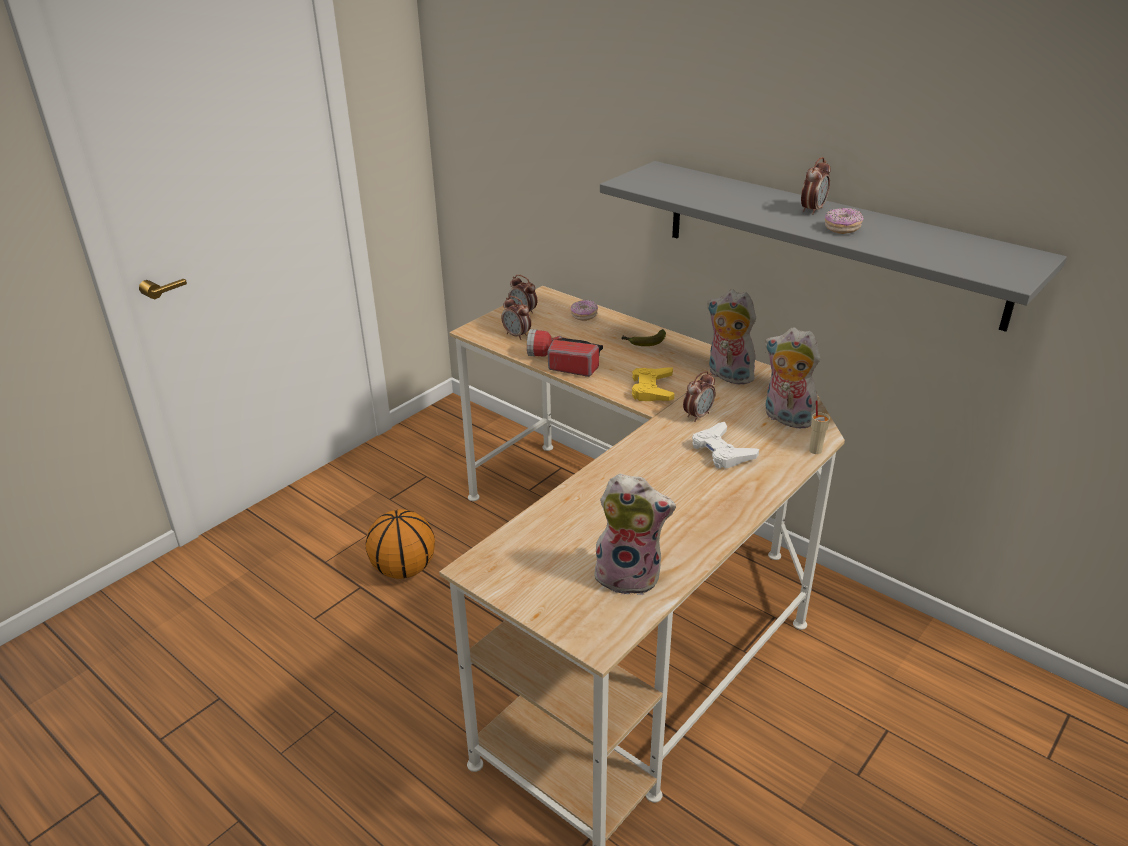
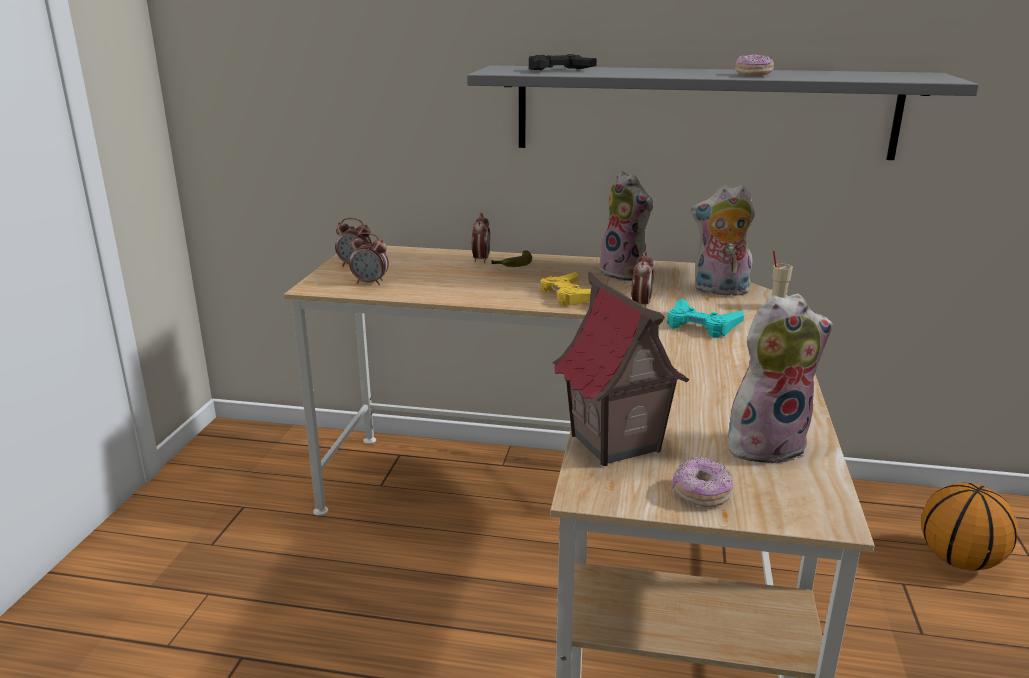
camera: 30 degrees left, 10 degrees down
basketball [366,509,435,579] -> basketball moved to [921,483,1018,570]
flashlight [527,329,603,377] -> none
donut [571,300,598,321] -> donut moved to [672,456,734,507]
white game controller [692,422,759,469] -> turquoise game controller [667,298,744,338]
plush toy [707,289,756,385] -> plush toy turned 135 degrees counterclockwise [596,171,653,281]
alarm clock [801,157,831,215] -> alarm clock moved to [472,212,490,263]
none -> black game controller [529,54,597,70]
none -> toy house [552,271,690,466]

